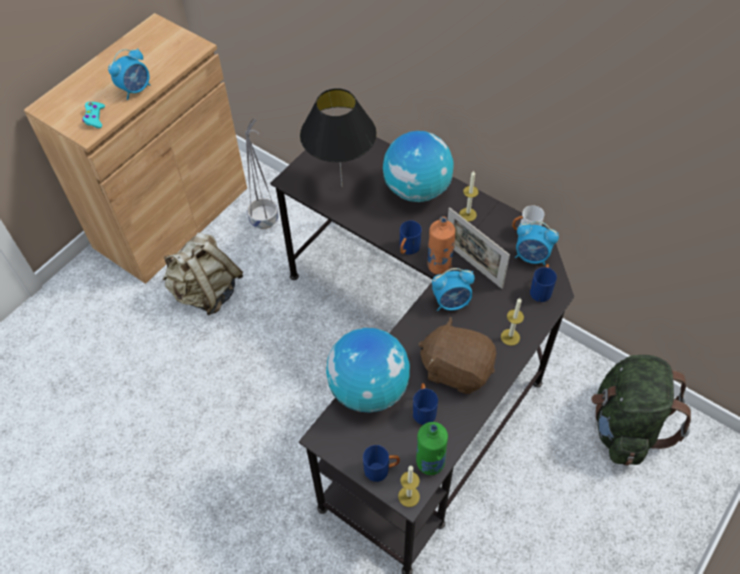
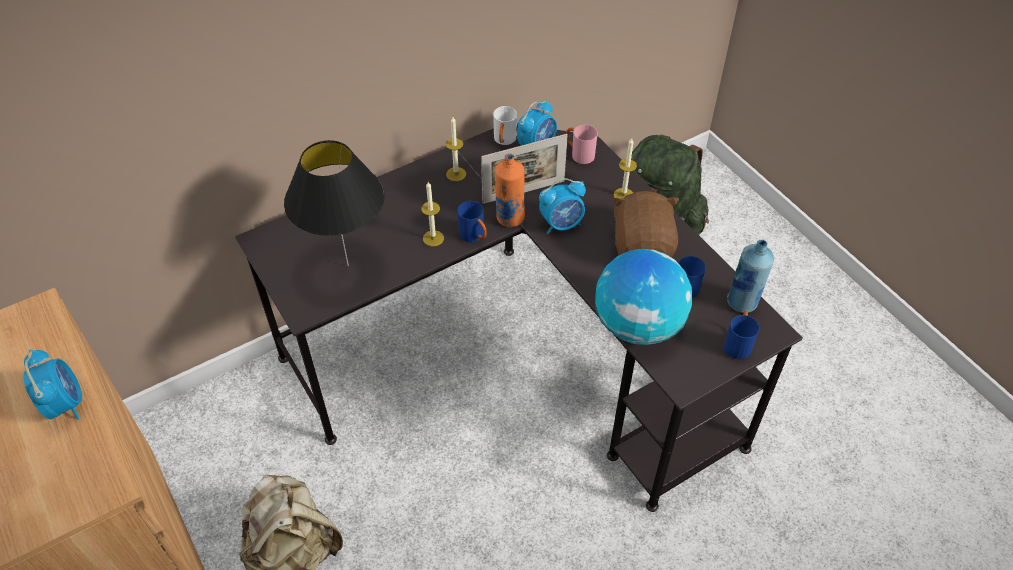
camera: 70 degrees left, 5 degrees down
turquoise game controller [82,102,105,128] -> none
grey planter [245,118,278,229] -> none
globe [383,131,454,202] -> none
candle [398,466,420,507] -> candle moved to [421,182,444,246]
green bottle [416,422,448,475] -> blue bottle [727,240,774,313]
brown plush toy [418,317,496,394] -> brown plush toy turned 135 degrees clockwise [612,191,679,258]
alarm clock [432,268,475,311] -> alarm clock turned 60 degrees clockwise [539,178,586,234]
blue mug [530,264,557,302] -> pink mug [566,125,598,164]

